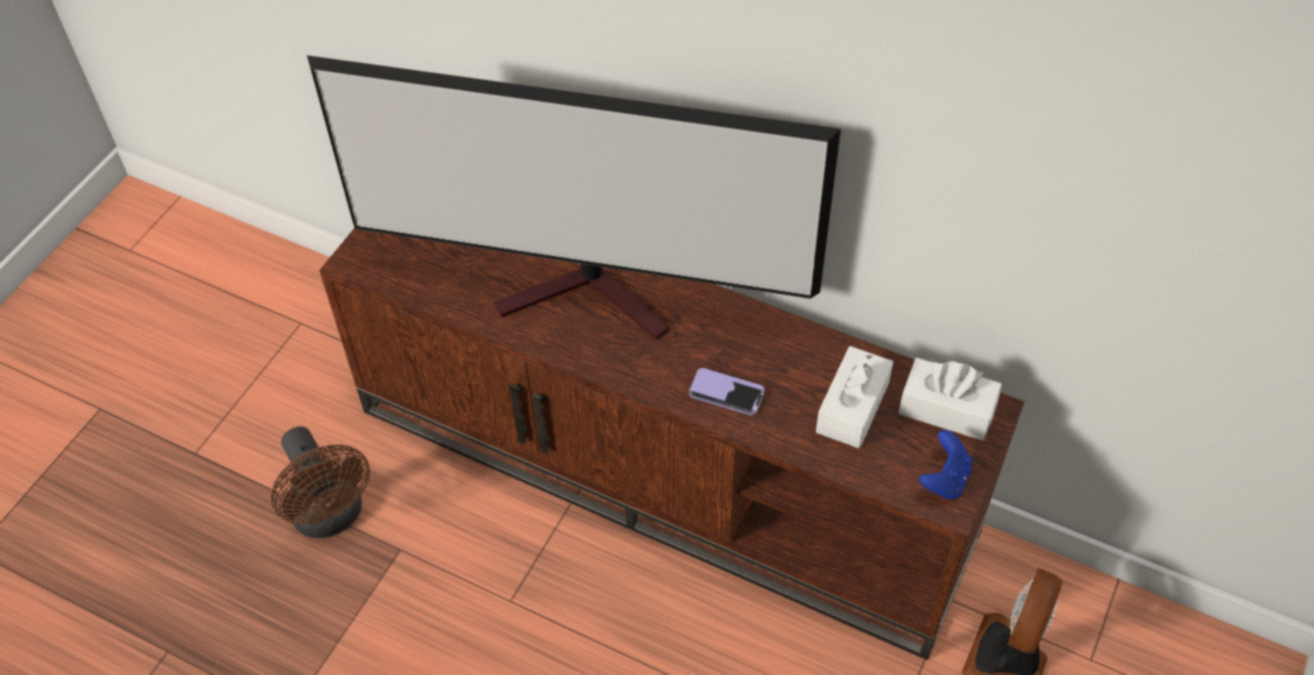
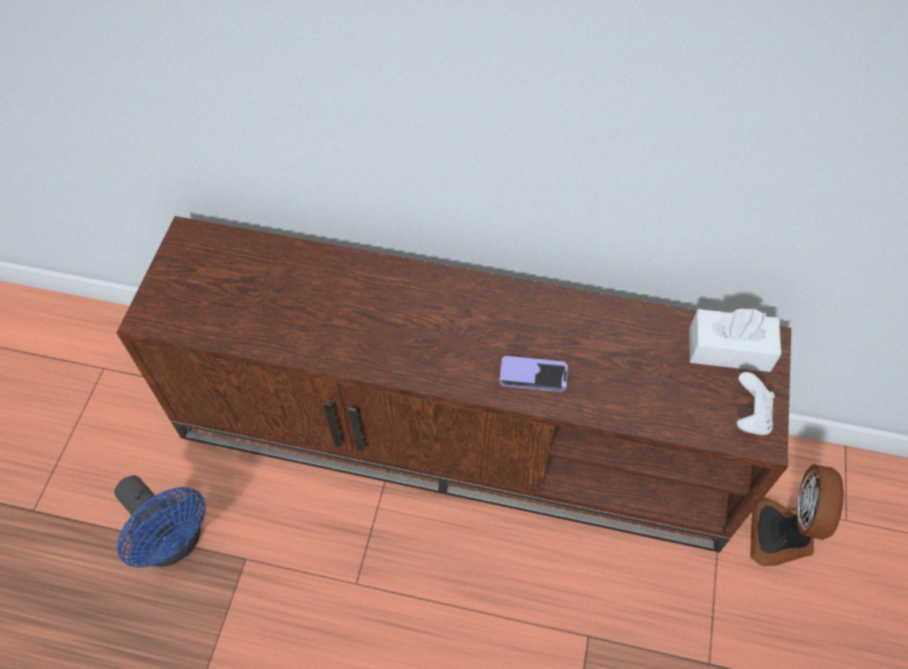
camera: 15 degrees left, 5 degrees up
brown fan [271,426,370,538] -> blue fan [114,475,206,568]
television [307,55,841,340] -> none
white tissue box [816,346,893,448] -> none
blue game controller [919,430,973,499] -> white game controller [737,372,775,435]

